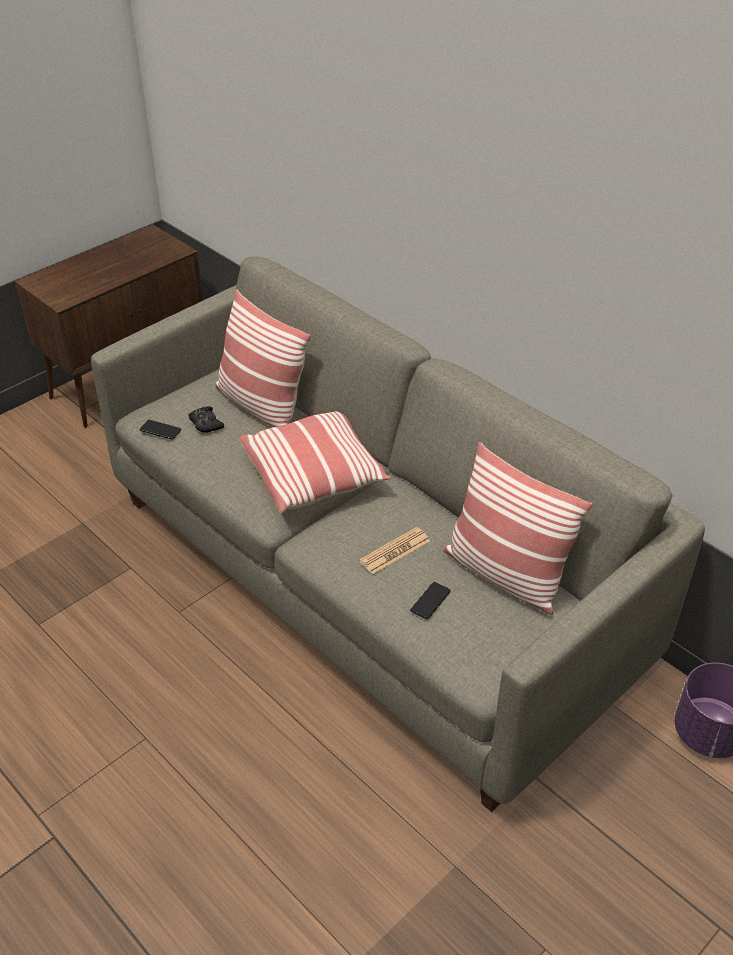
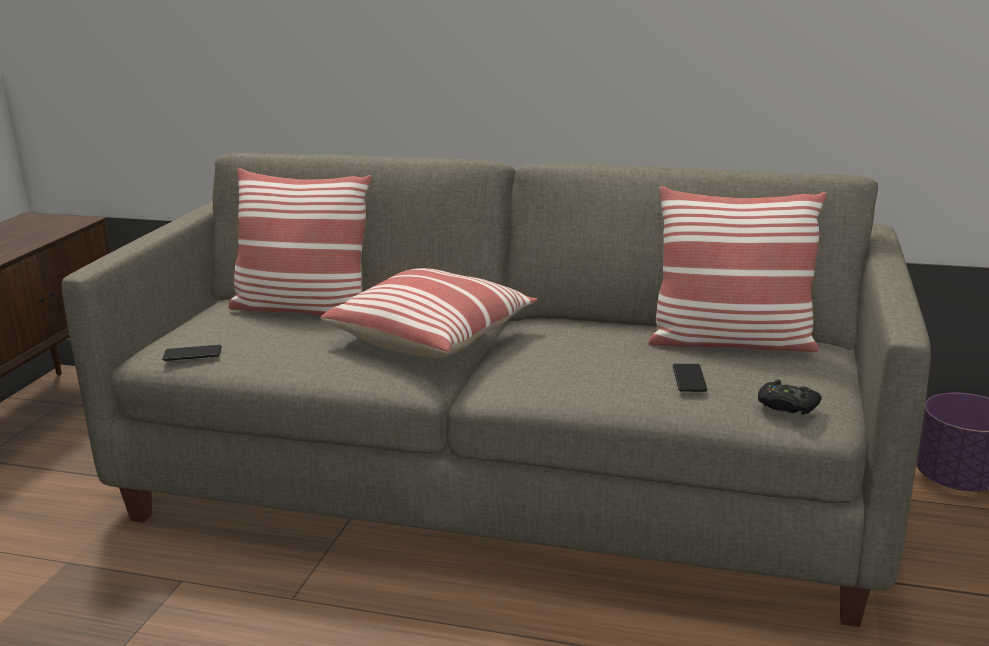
camera: 30 degrees left, 20 degrees down
black game controller [188,406,224,433] -> black game controller moved to [758,379,822,415]
newspaper [359,527,430,574] -> none

